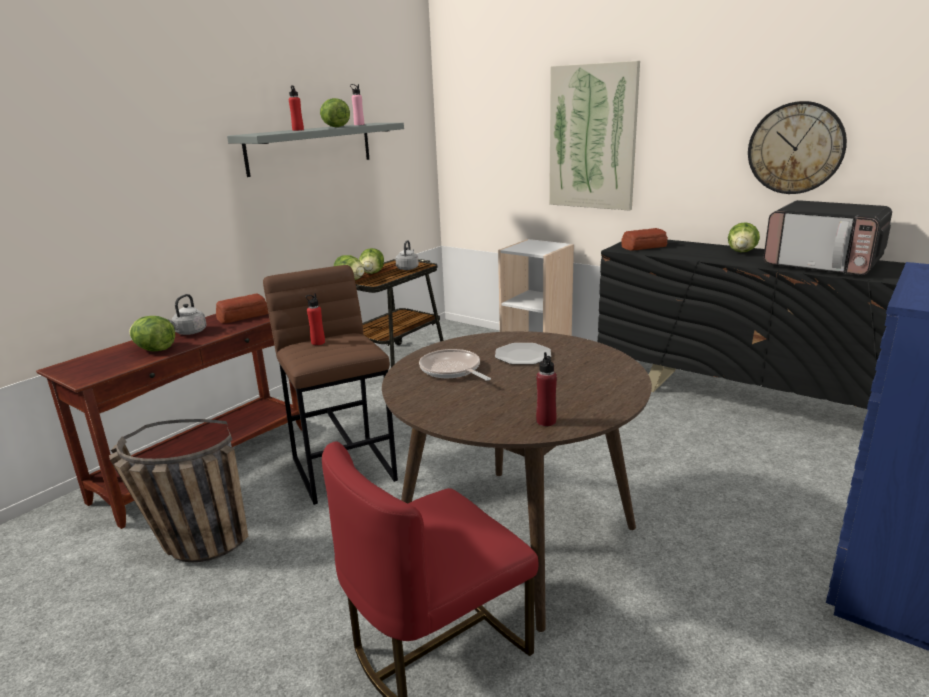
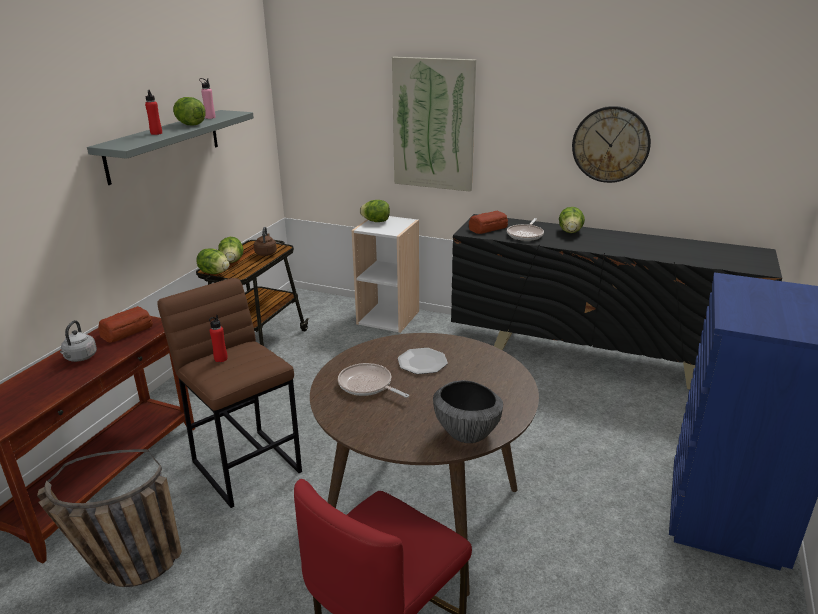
camera: 15 degrees left, 5 degrees up
lettuce [129,316,175,351] -> lettuce moved to [360,200,390,222]
grey kettle [395,240,419,270] -> brown kettle [254,227,277,256]
red bottle [536,352,557,426] -> bowl [433,380,503,443]
microwave [764,200,892,275] -> none
none -> frying pan [507,218,544,241]

